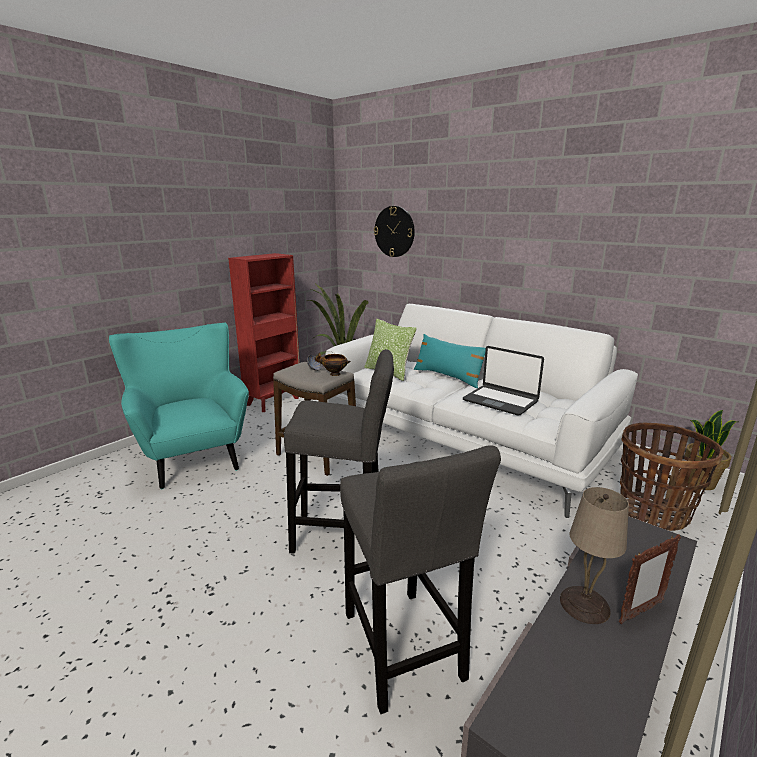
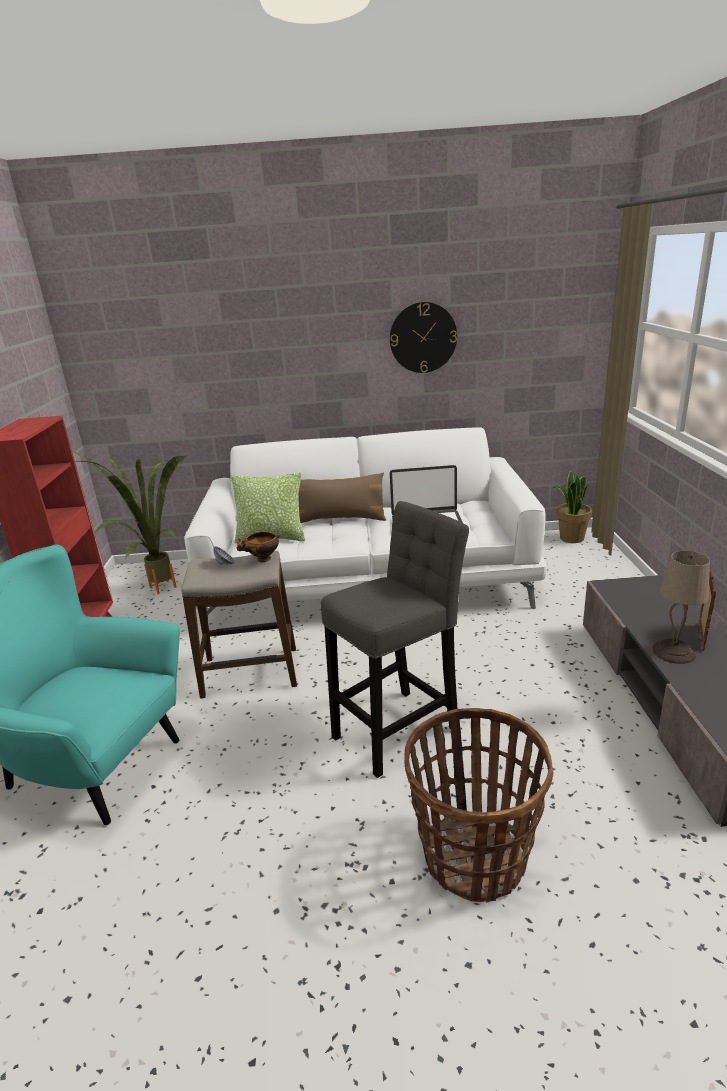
camera: 40 degrees left, 5 degrees up
grey stool [340,446,501,714] -> none
wall clock [374,206,415,257] -> wall clock moved to [390,302,457,373]
turquoise pillow [414,334,486,388] -> brown pillow [298,473,386,523]
basket [620,423,724,531] -> basket moved to [404,708,553,903]

